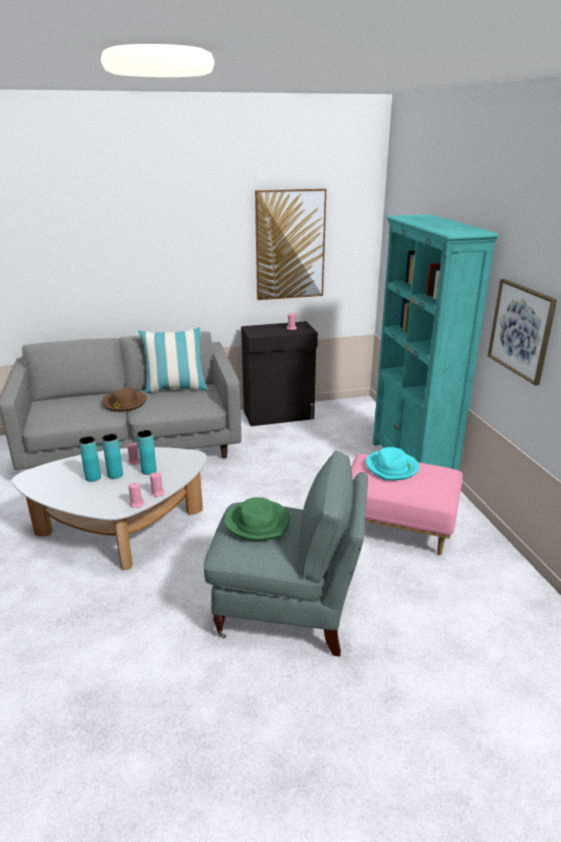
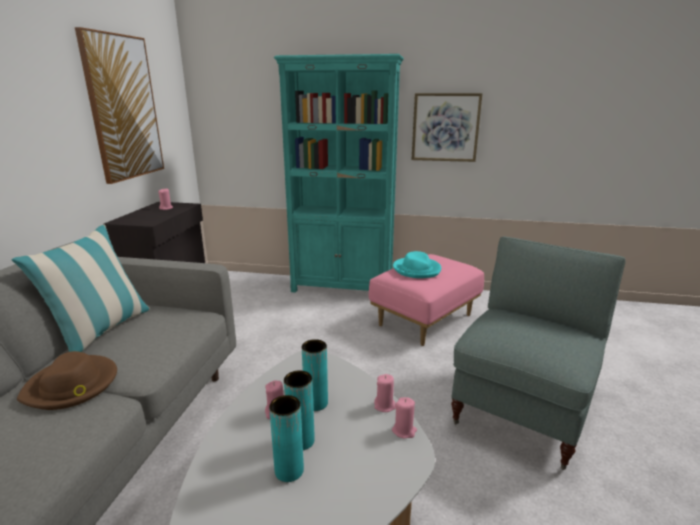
camera: 65 degrees left, 5 degrees down
green hat [225,497,290,541] -> none

